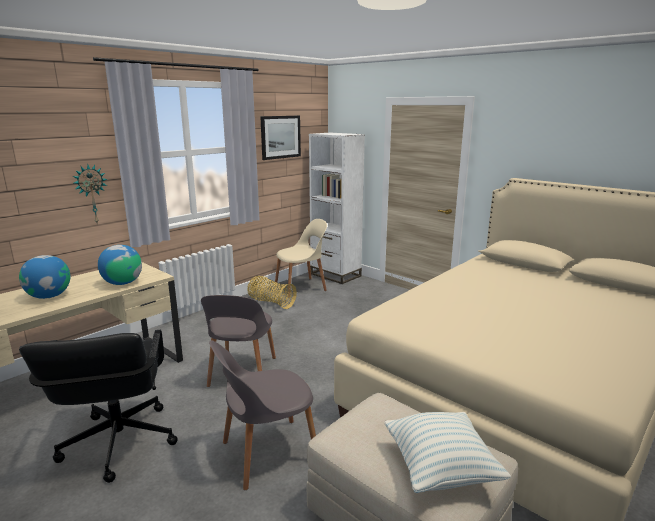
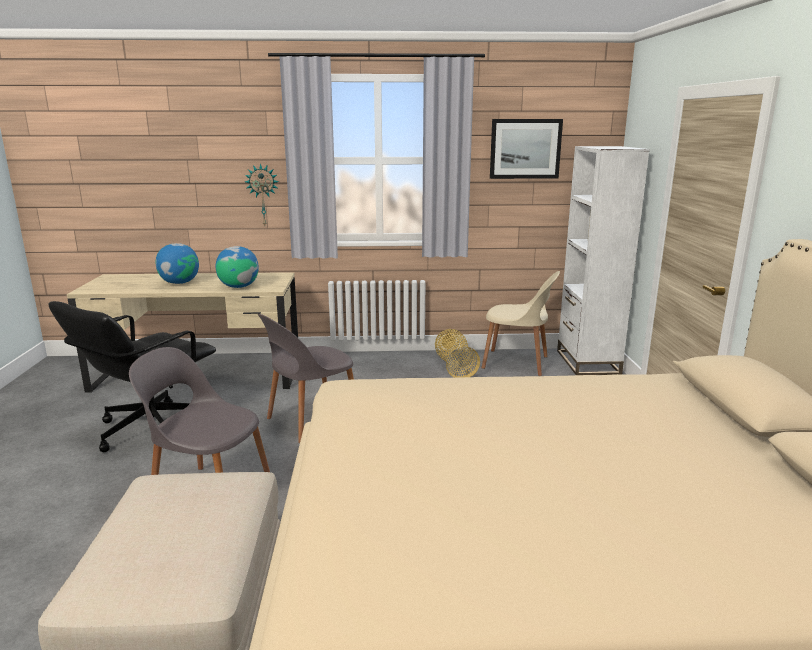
camera: 45 degrees right, 0 degrees up
pillow [384,412,511,493] -> none

